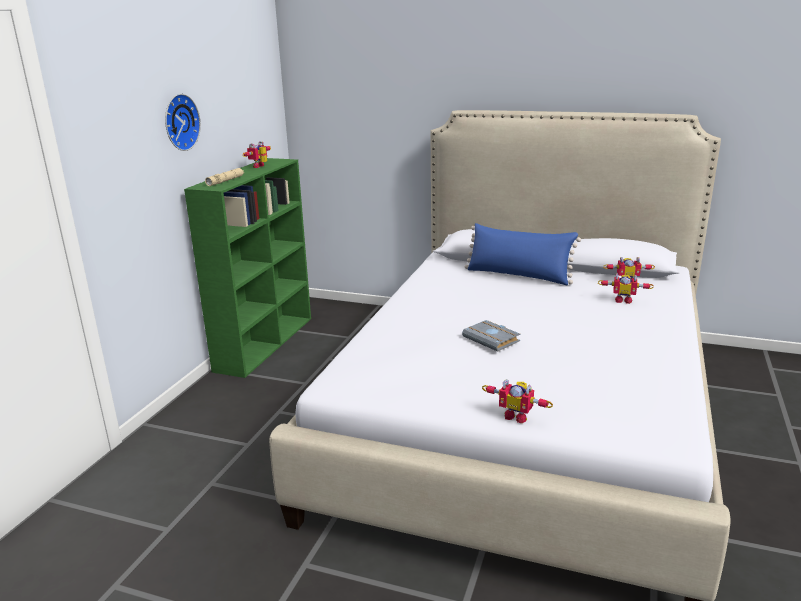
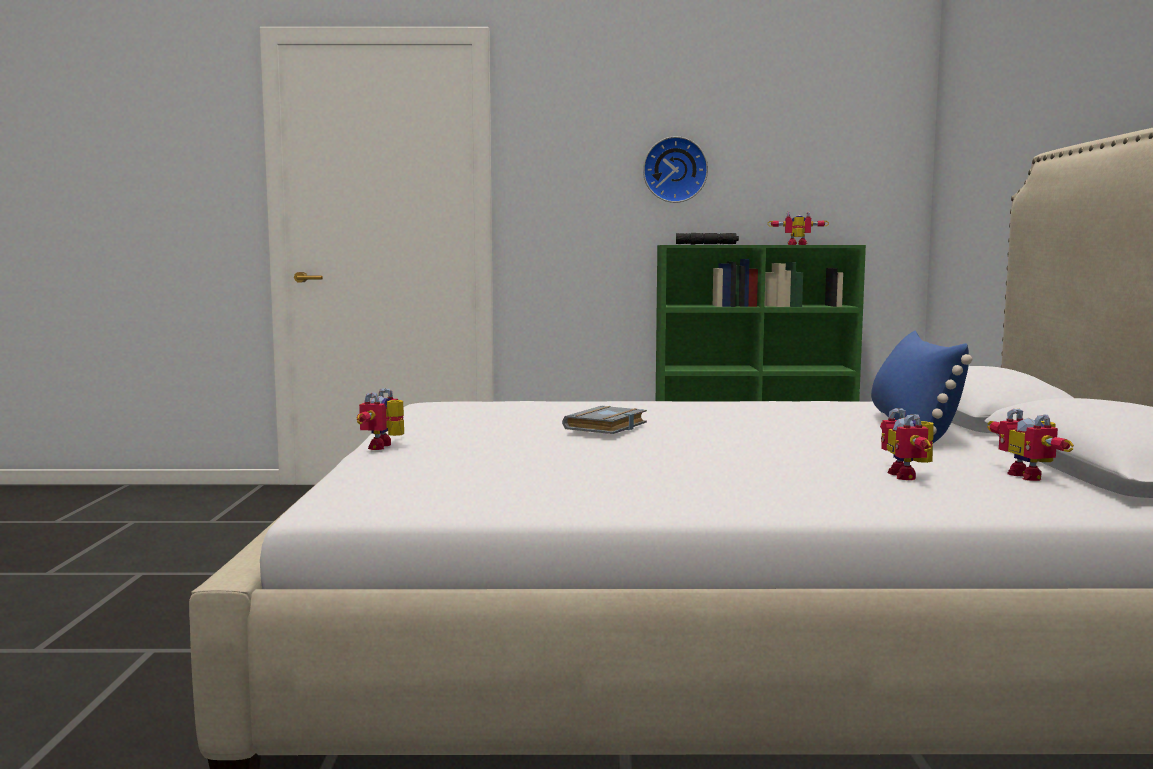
camera: 70 degrees right, 15 degrees down
beige flashlight [205,168,244,186] -> black flashlight [676,233,739,245]

